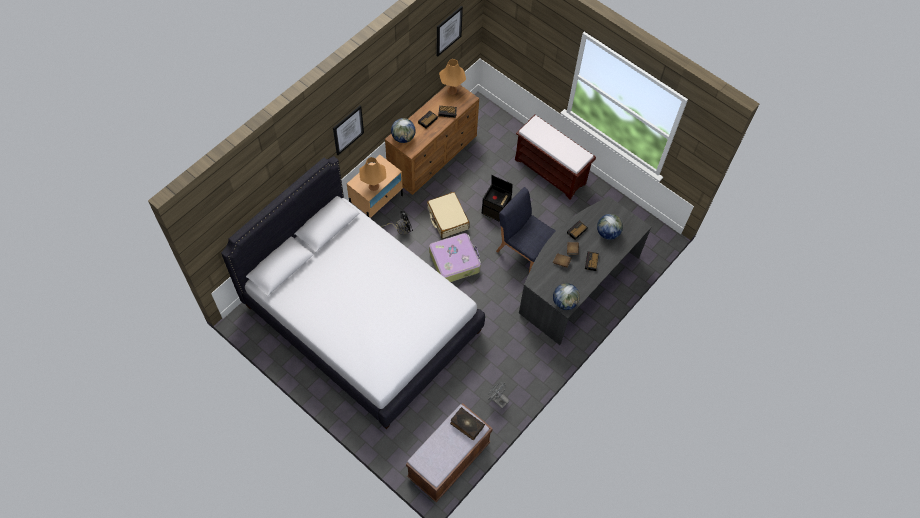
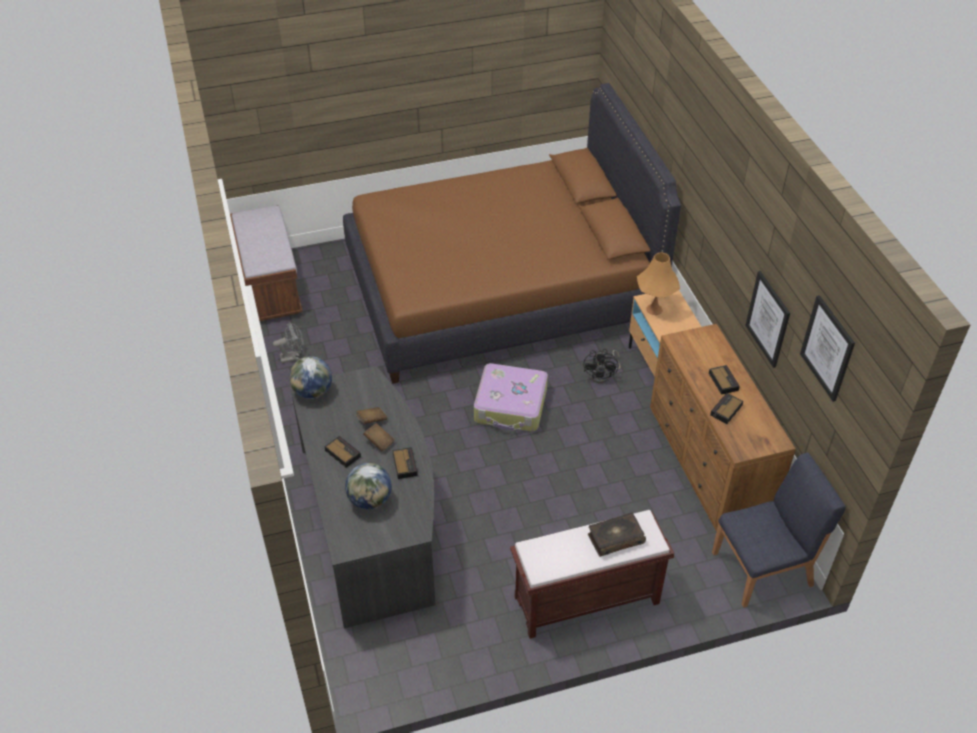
camera: 125 degrees right, 15 degrees down
white bed [221,156,485,429] -> brown bed [343,83,681,384]
picture [333,106,364,155] -> picture moved to [745,271,790,368]
globe [391,118,416,143] -> none
beige suitcase [427,192,470,239] -> none
orange table lamp [439,59,466,95] -> none
book [450,407,485,440] -> book moved to [588,512,646,557]
black storage box [481,175,513,222] -> none
blue chair [496,187,556,272] -> blue chair moved to [712,452,846,608]

